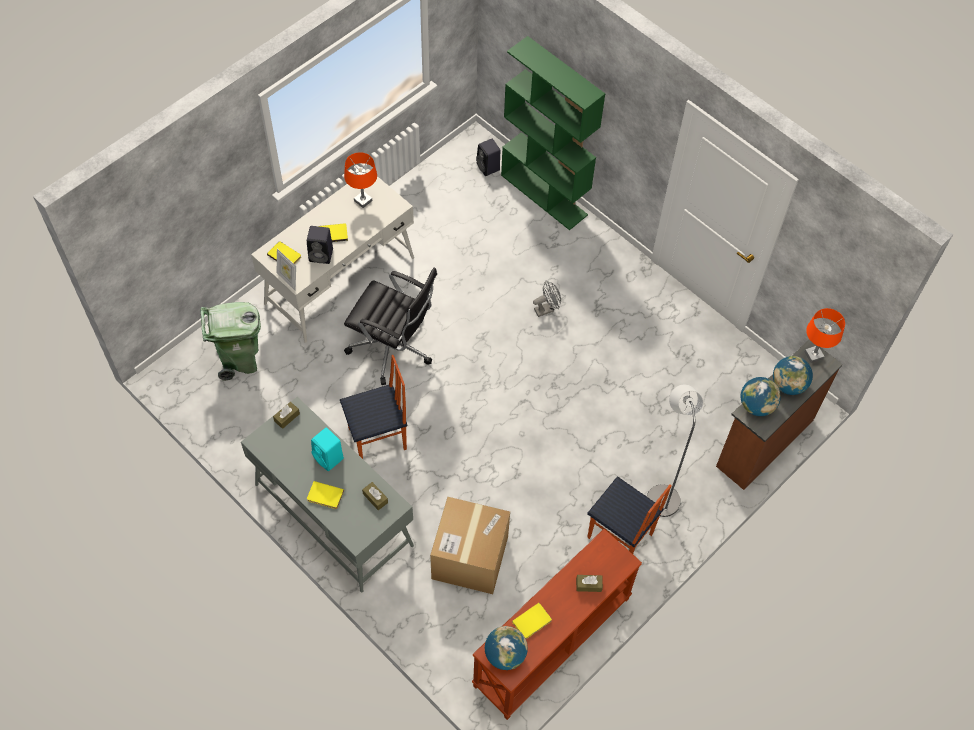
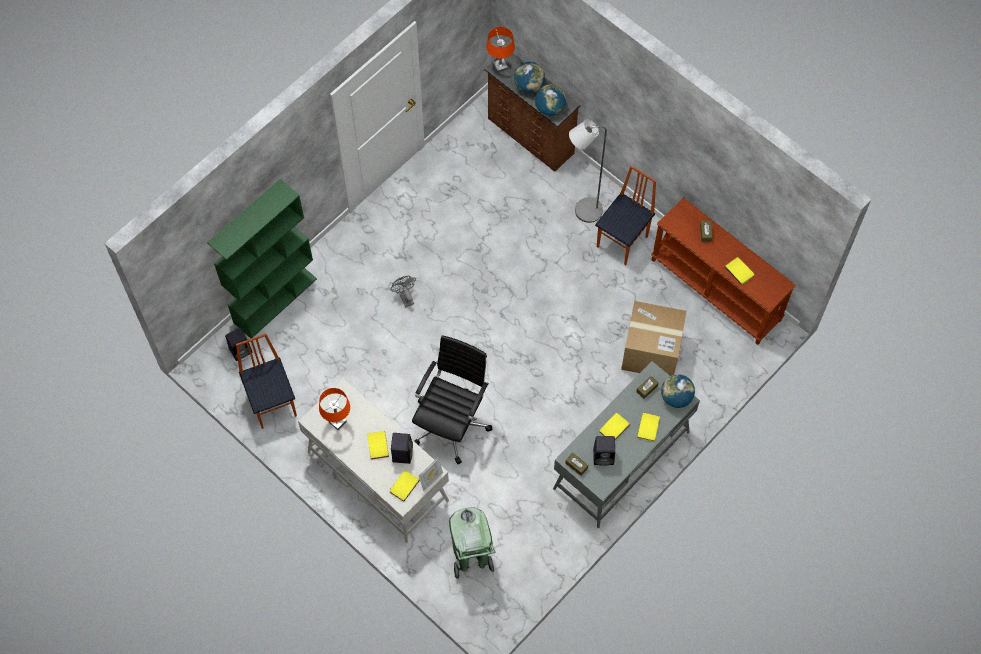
camera: 90 degrees left, 5 degrees up
turquoise speaker [311,428,344,471] -> yellow book [599,413,630,440]
chair [340,355,407,459] -> chair moved to [236,333,297,429]
globe [485,626,528,670] -> globe moved to [661,374,695,408]
none -> black speaker [593,436,615,466]

